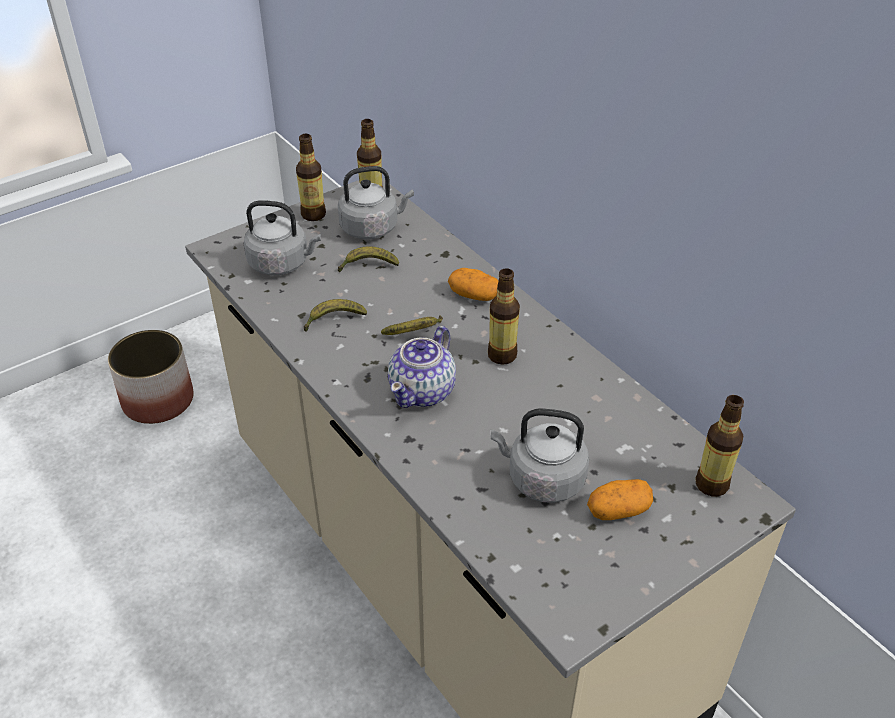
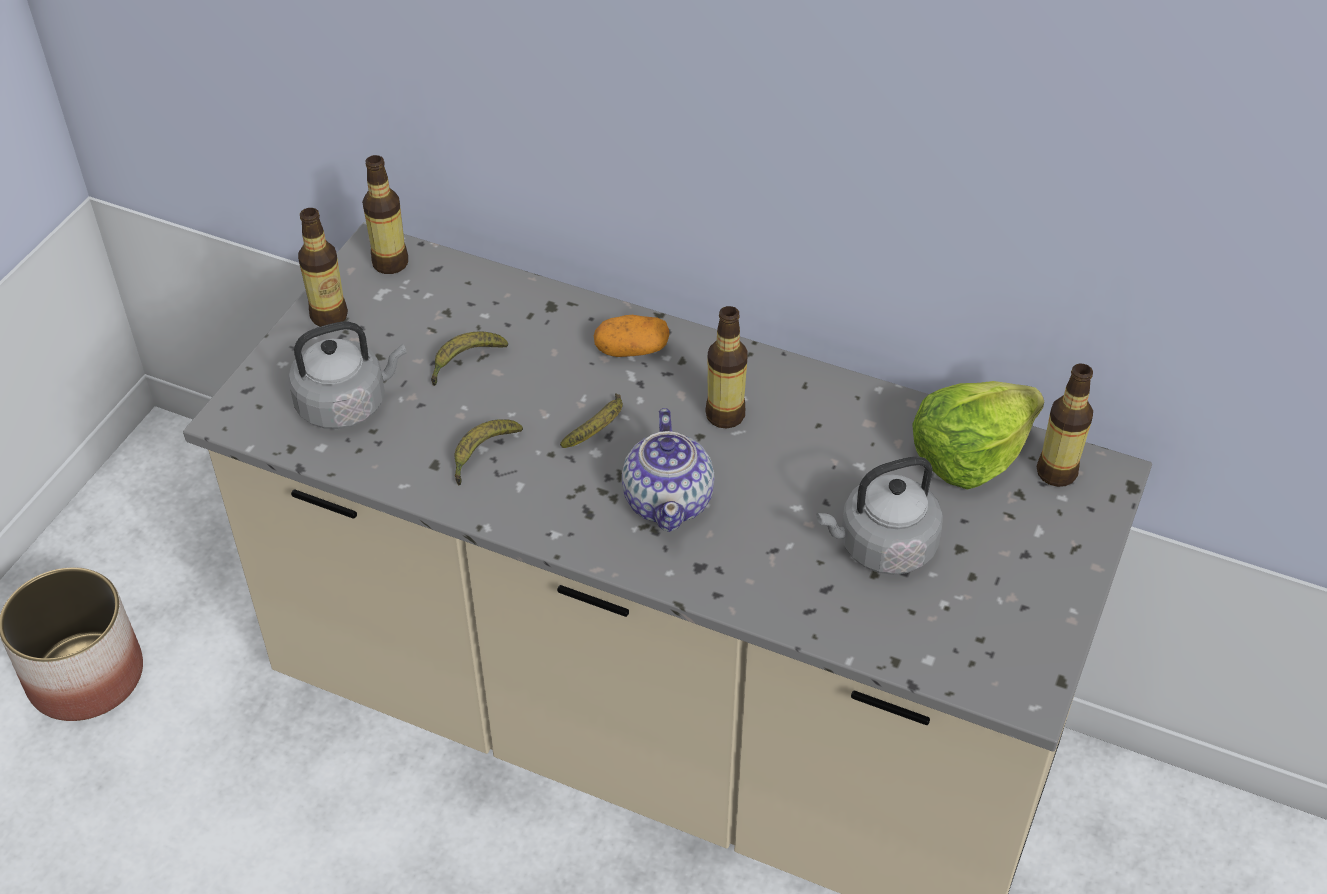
camera: 30 degrees left, 5 degrees up
grey kettle [338,166,414,239] -> none
potato [587,479,653,520] -> none
none -> lettuce [912,381,1044,490]

